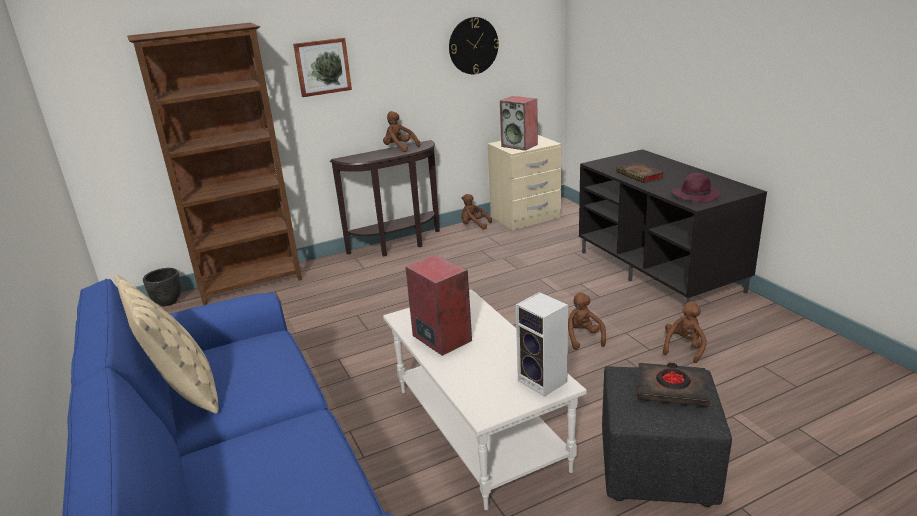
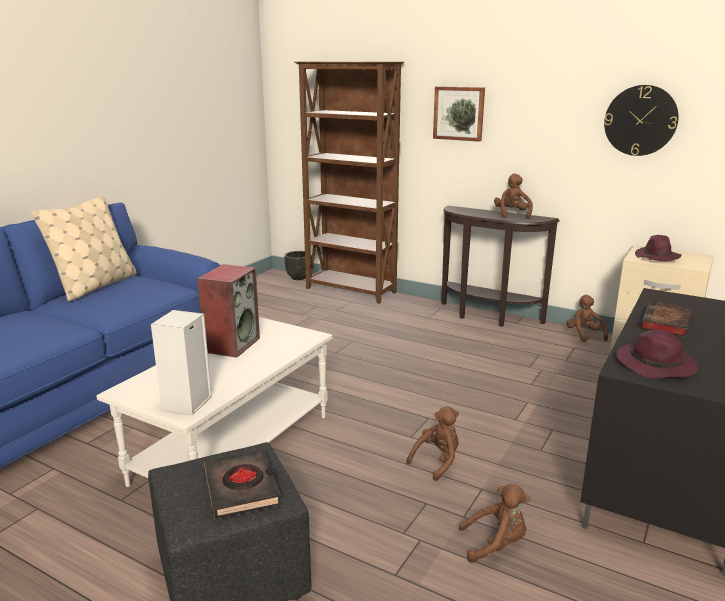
camera: 55 degrees right, 5 degrees down
speaker [500,96,538,151] -> purple hat [635,235,682,261]

